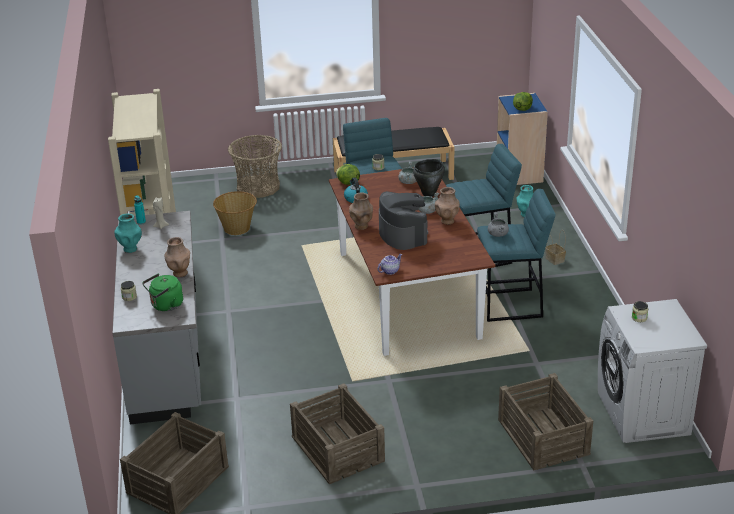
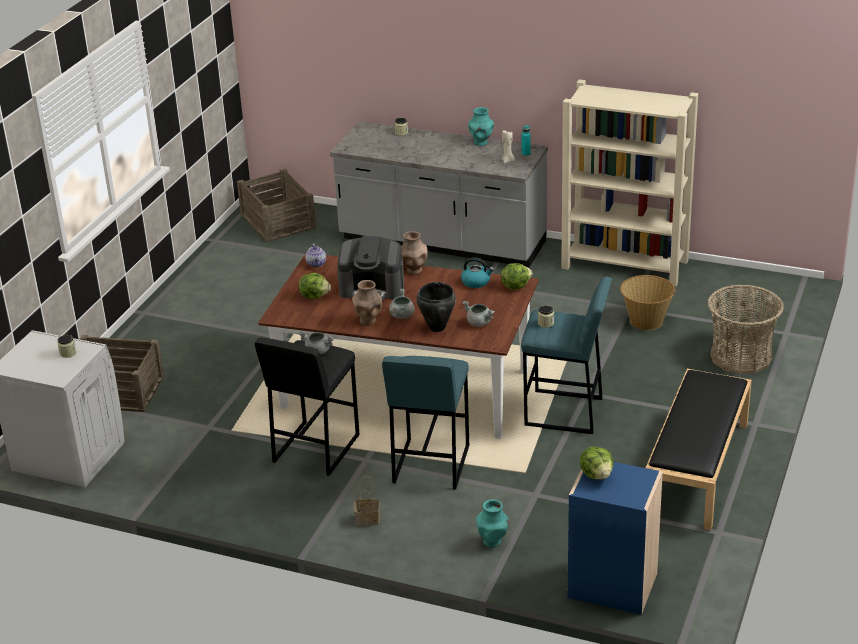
camera: 120 degrees right, 0 degrees up
green kettle [142,274,183,311] -> none
brown vase [164,237,190,277] -> none
crate [290,383,385,484] -> none
turquoise stool [477,189,555,322] -> black stool [254,338,360,476]
none -> lettuce [299,272,331,299]

